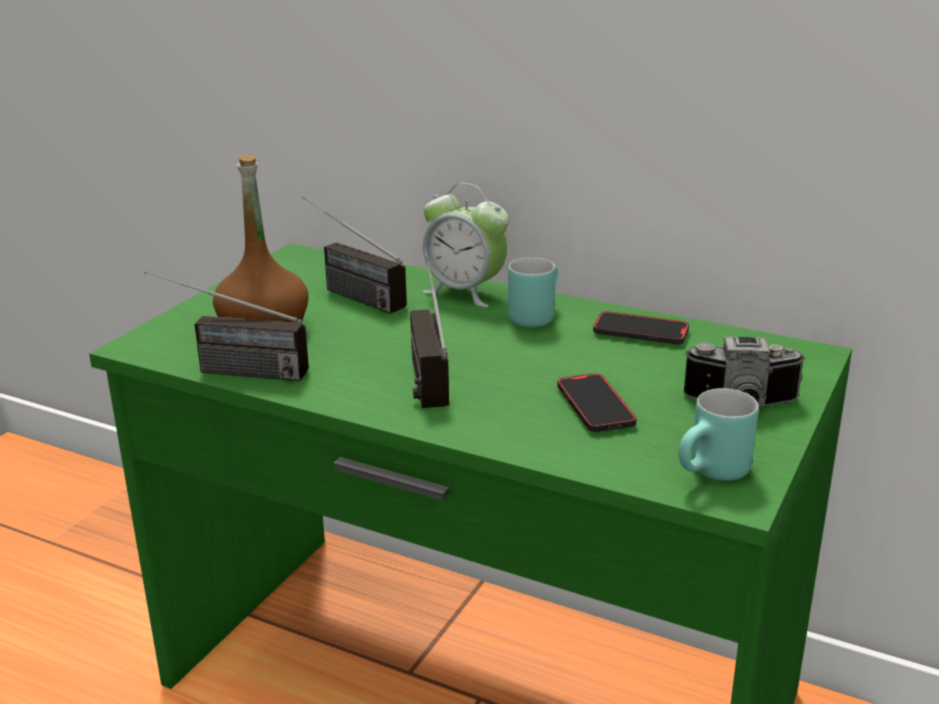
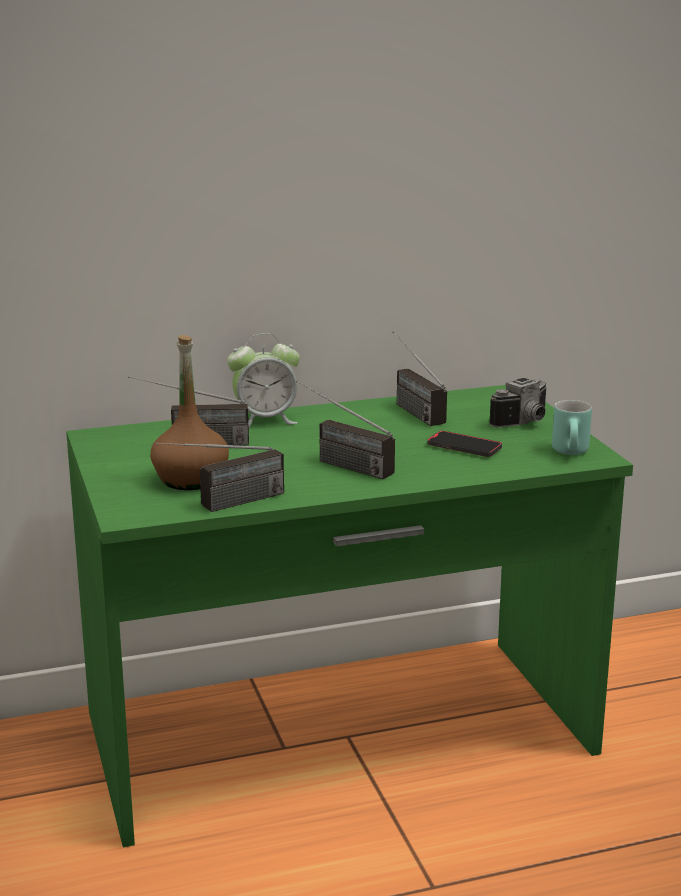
camera: 45 degrees left, 5 degrees down
turquoise mug [508,257,558,327] -> none
phone [593,311,689,345] -> radio [393,331,447,426]

